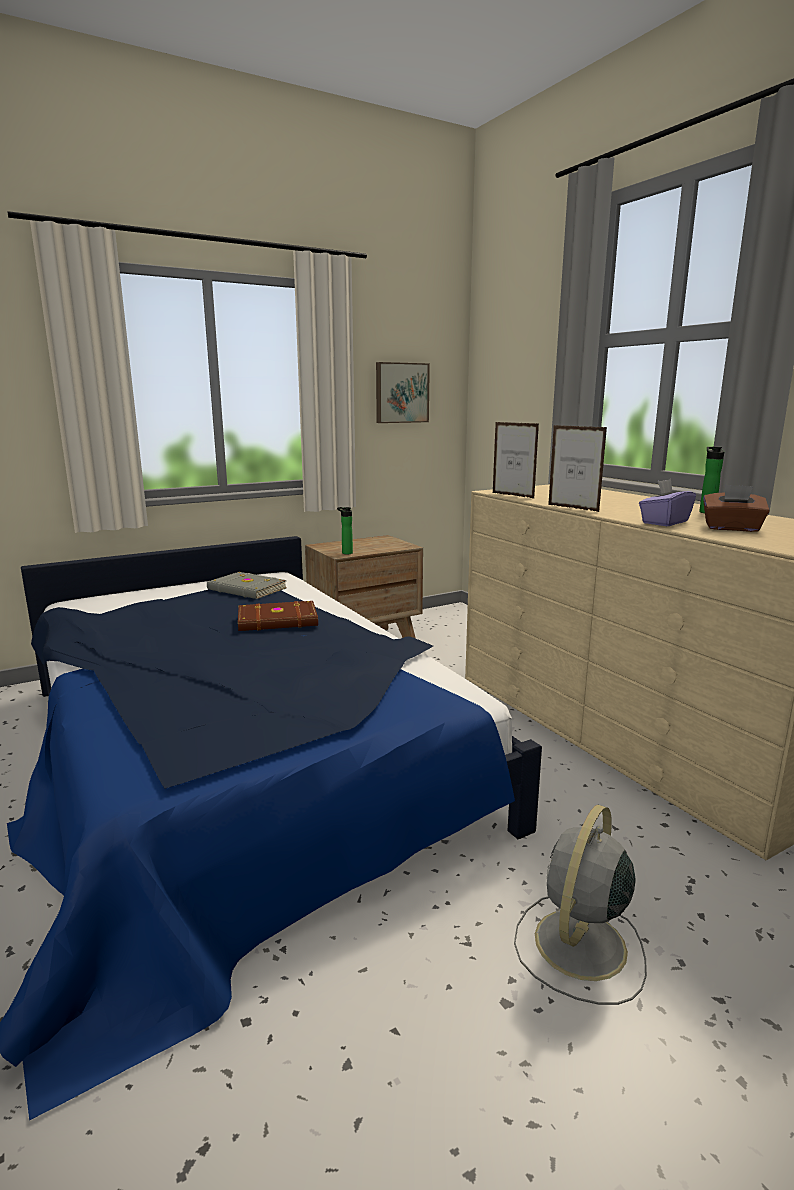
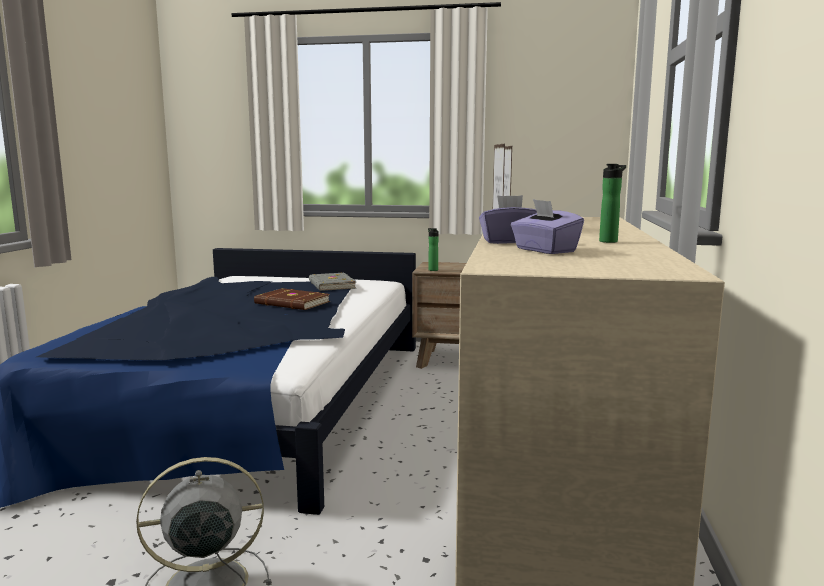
camera: 40 degrees right, 5 degrees down
picture [376,362,430,423] -> none
brown tissue box [703,484,770,532] -> purple tissue box [511,199,584,254]

